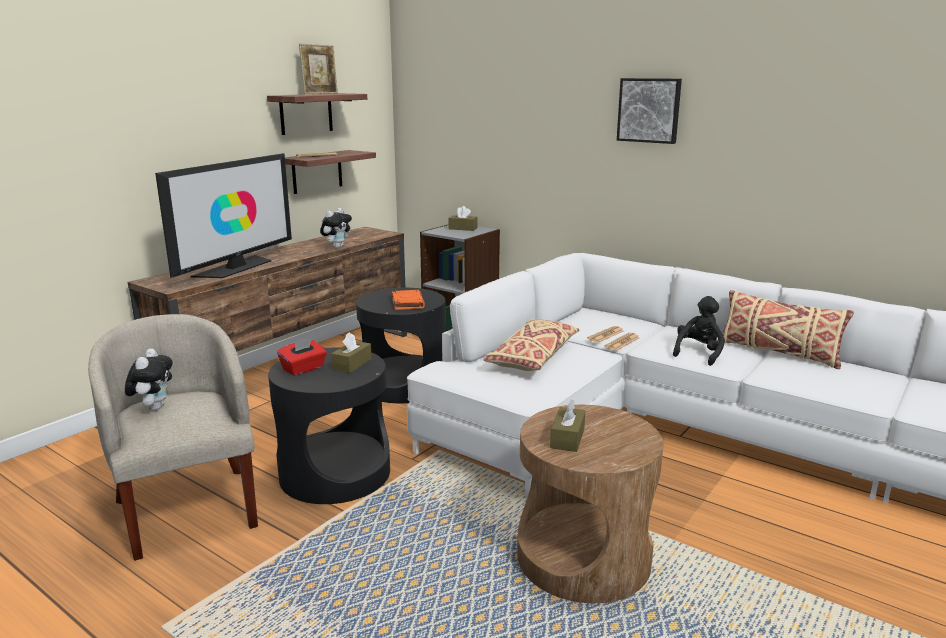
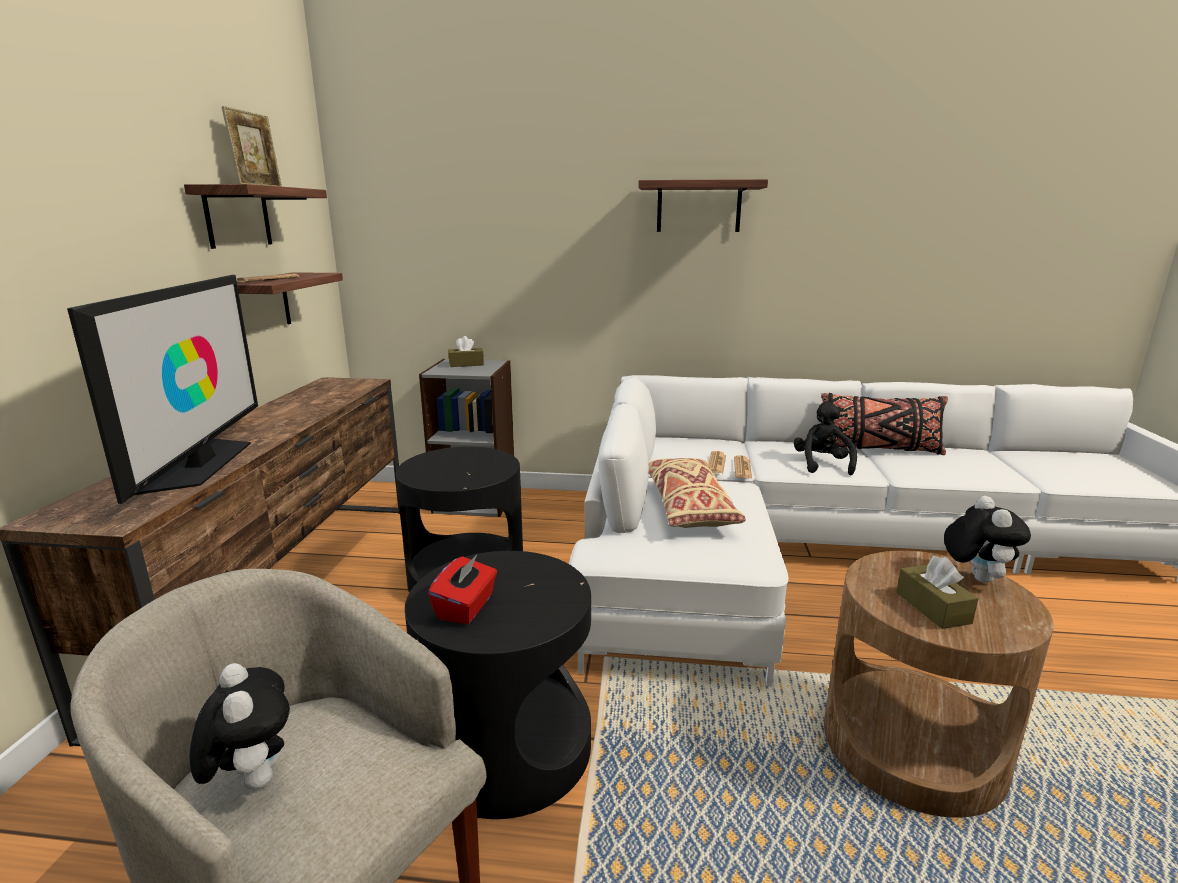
camera: 30 degrees left, 0 degrees up
plush toy [320,208,352,248] -> plush toy moved to [944,496,1031,583]
brown tissue box [331,332,372,373] -> none
orange book [392,290,425,310] -> none
picture [617,78,682,144] -> shelf [638,179,768,232]
beige pillow [722,290,854,369] -> black pillow [821,393,948,455]

